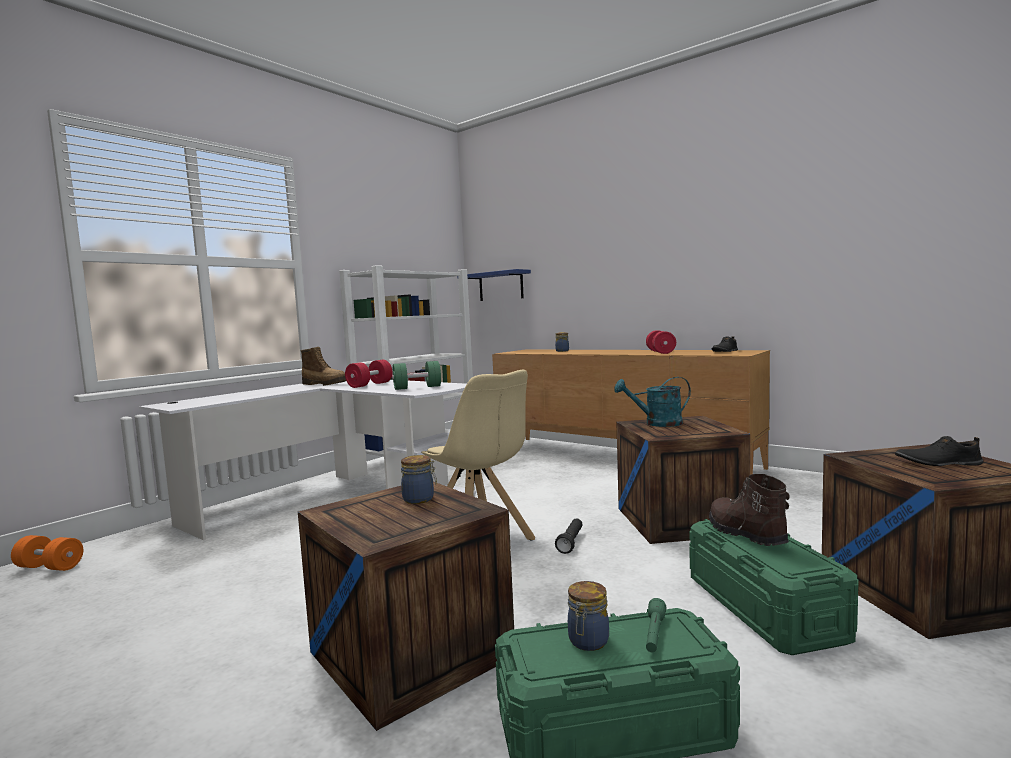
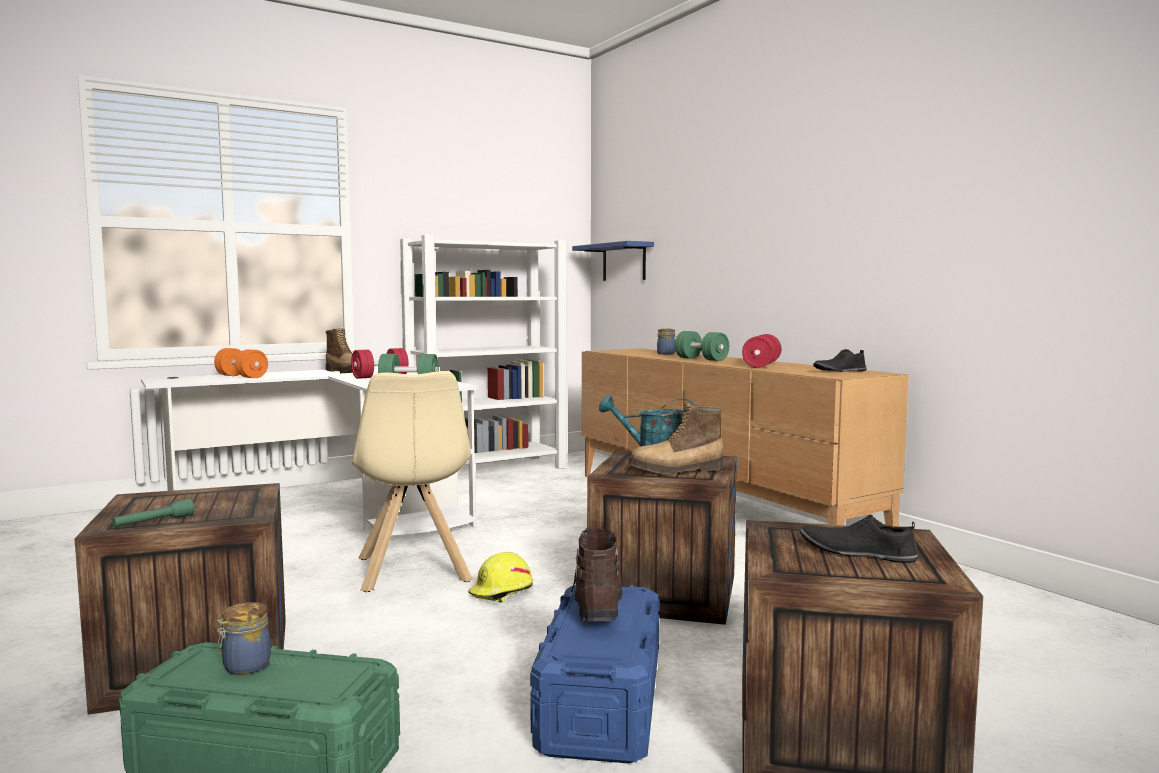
camera: 20 degrees right, 0 degrees up
orange dumbbell [11,535,83,571] -> orange dumbbell moved to [214,348,268,378]
jar [401,455,437,504] -> none
black flashlight [555,518,583,554] -> yellow hard hat [468,552,533,603]
green flashlight [646,598,666,652] -> green flashlight moved to [112,499,194,527]
green storage box [689,519,859,655] -> blue storage box [530,585,660,763]
none -> boot [628,403,723,475]
none -> green dumbbell [675,331,729,361]

